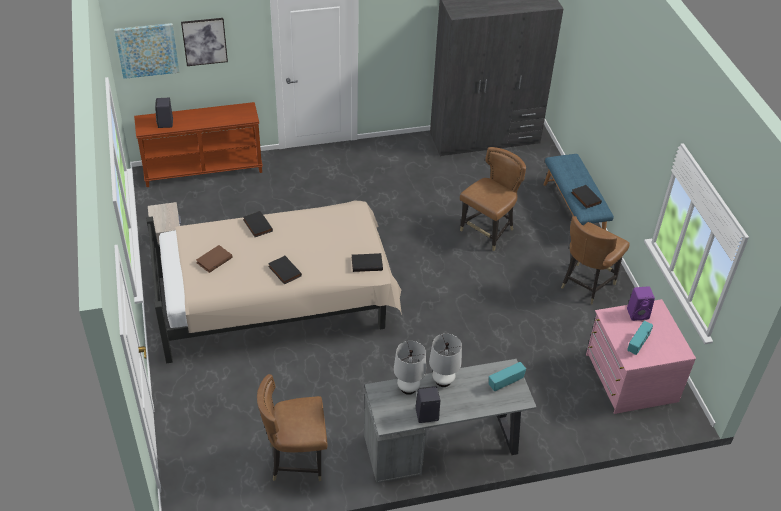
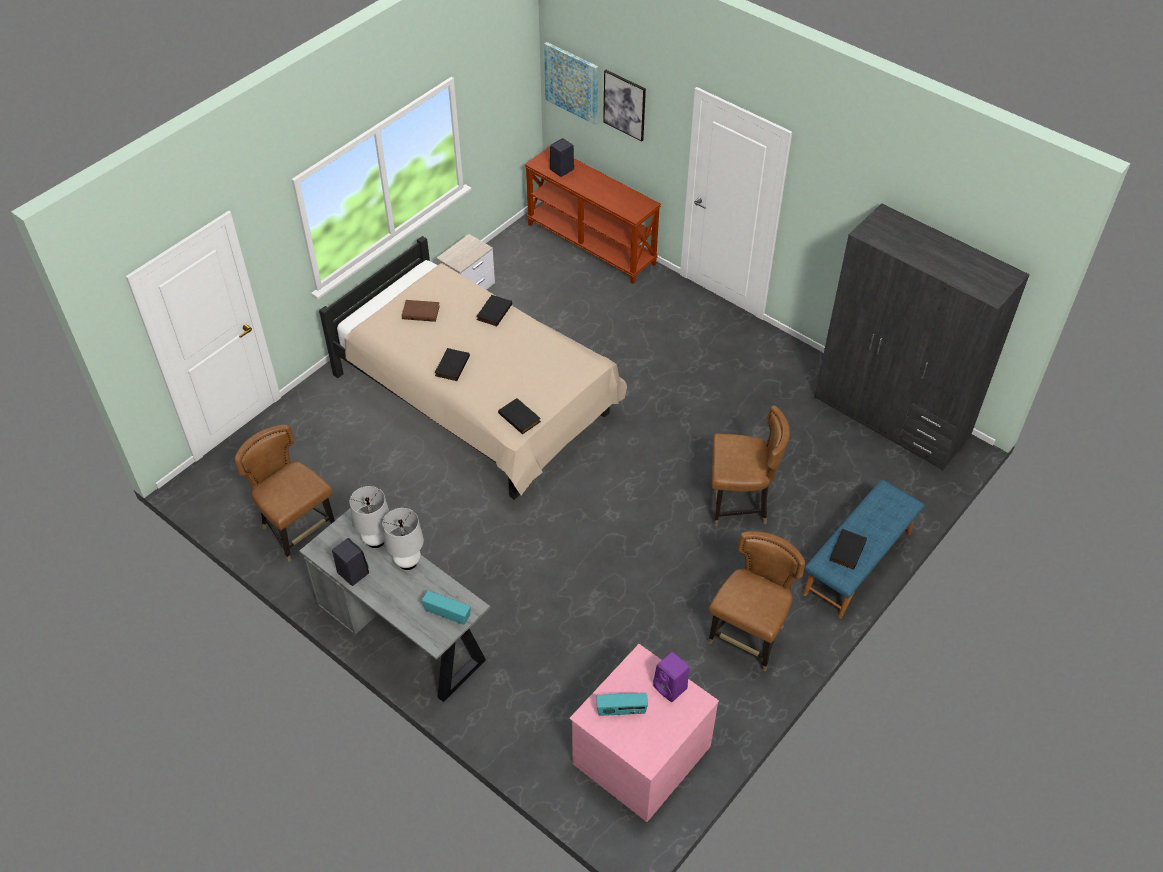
camera: 55 degrees right, 5 degrees up
brown chair [561,216,630,304] -> brown chair turned 120 degrees clockwise [708,531,805,672]

